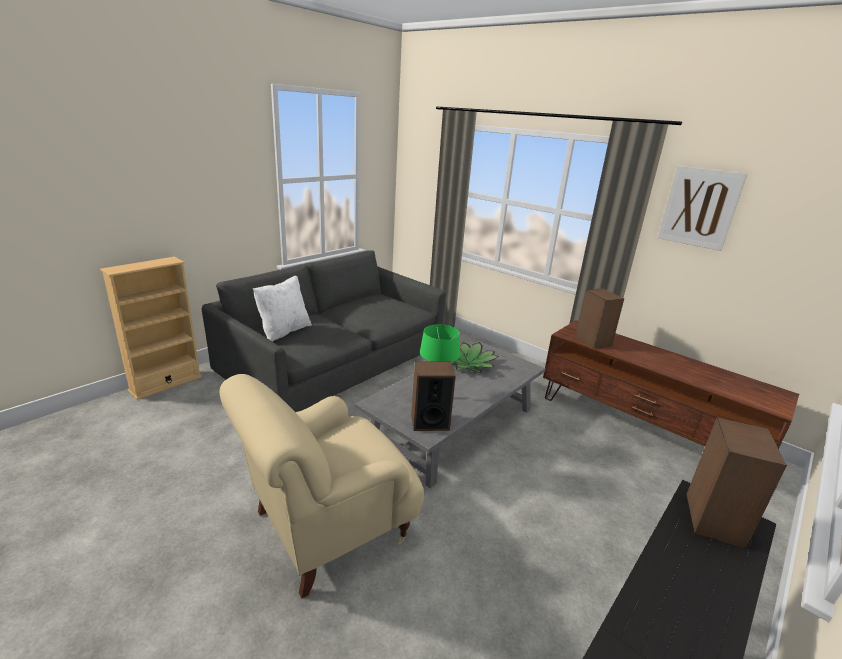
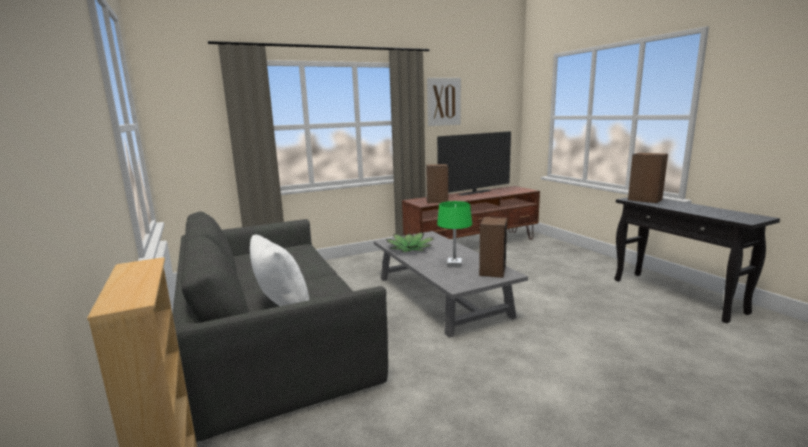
camera: 65 degrees left, 10 degrees down
beige armchair [220,374,424,599] -> none
none -> television [437,131,511,196]

